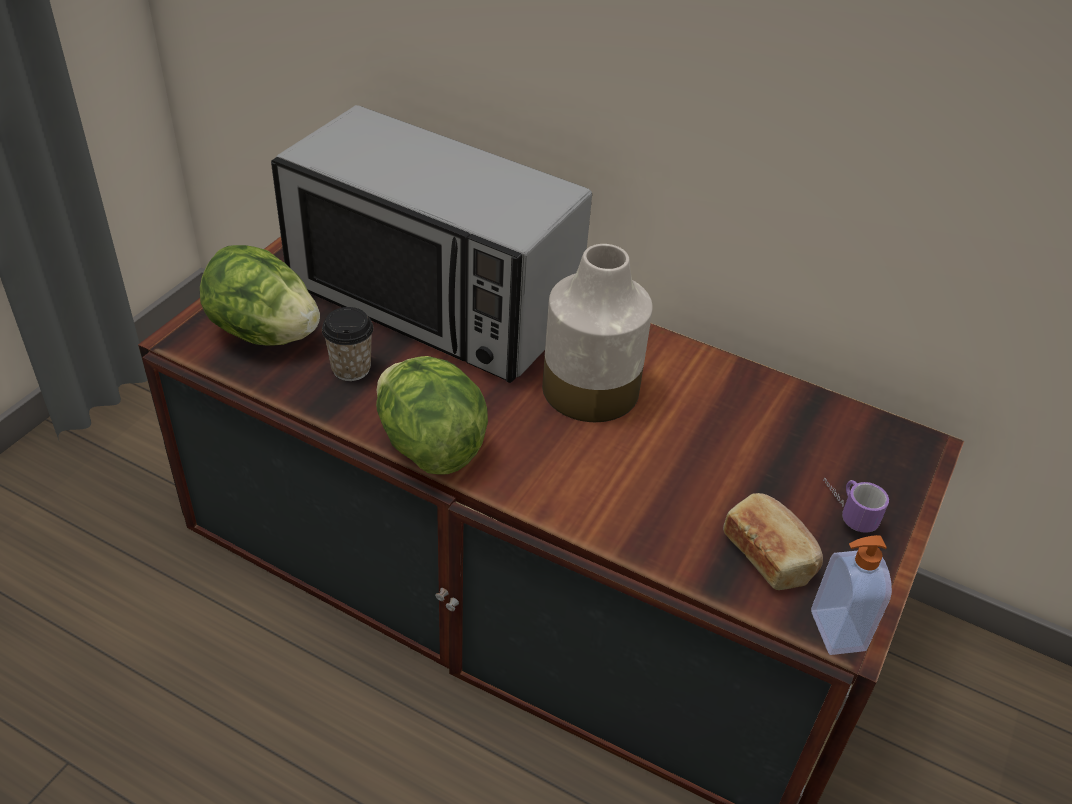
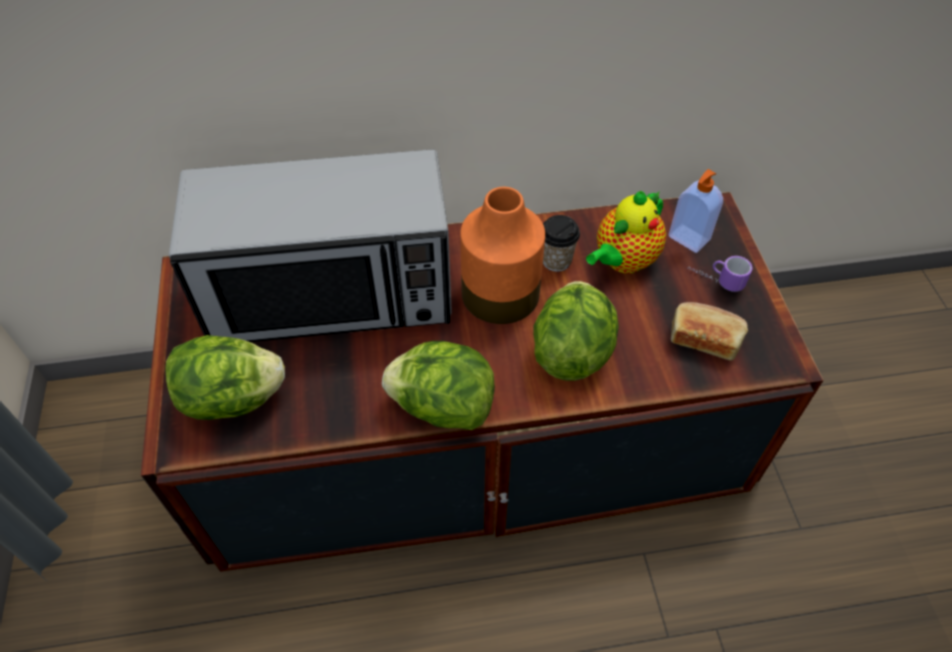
camera: 35 degrees left, 10 degrees up
cup [322,307,374,381] -> cup moved to [543,215,580,272]
beige vase [542,244,653,422] -> orange vase [460,187,545,324]
soap dispenser [811,535,892,655] -> soap dispenser moved to [669,169,723,253]
none -> lettuce [533,281,619,381]
none -> teapot [586,191,666,273]

